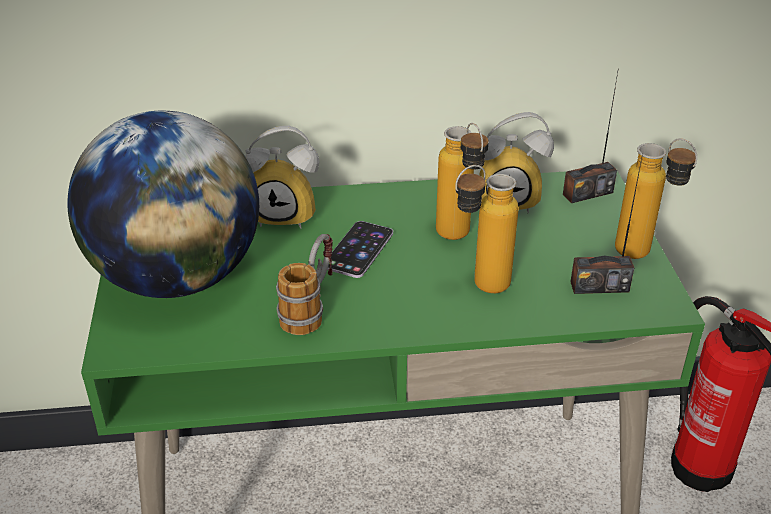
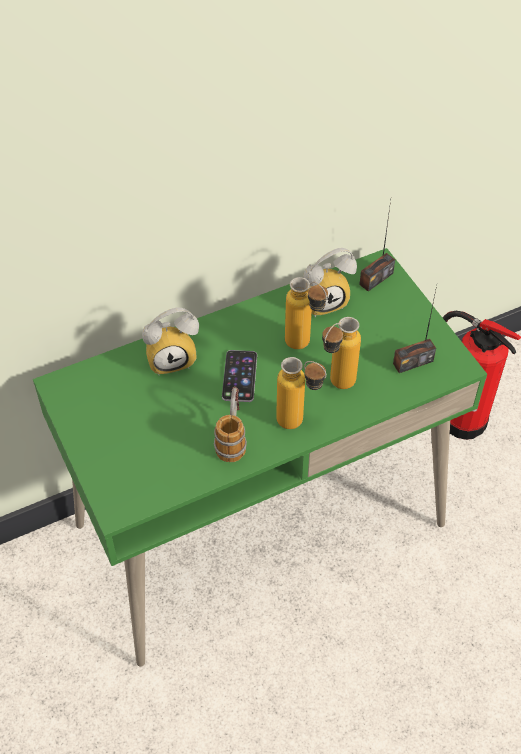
camera: 20 degrees left, 15 degrees up
globe [67,111,259,298] -> none
bottle [615,138,697,259] -> bottle moved to [276,357,326,429]

